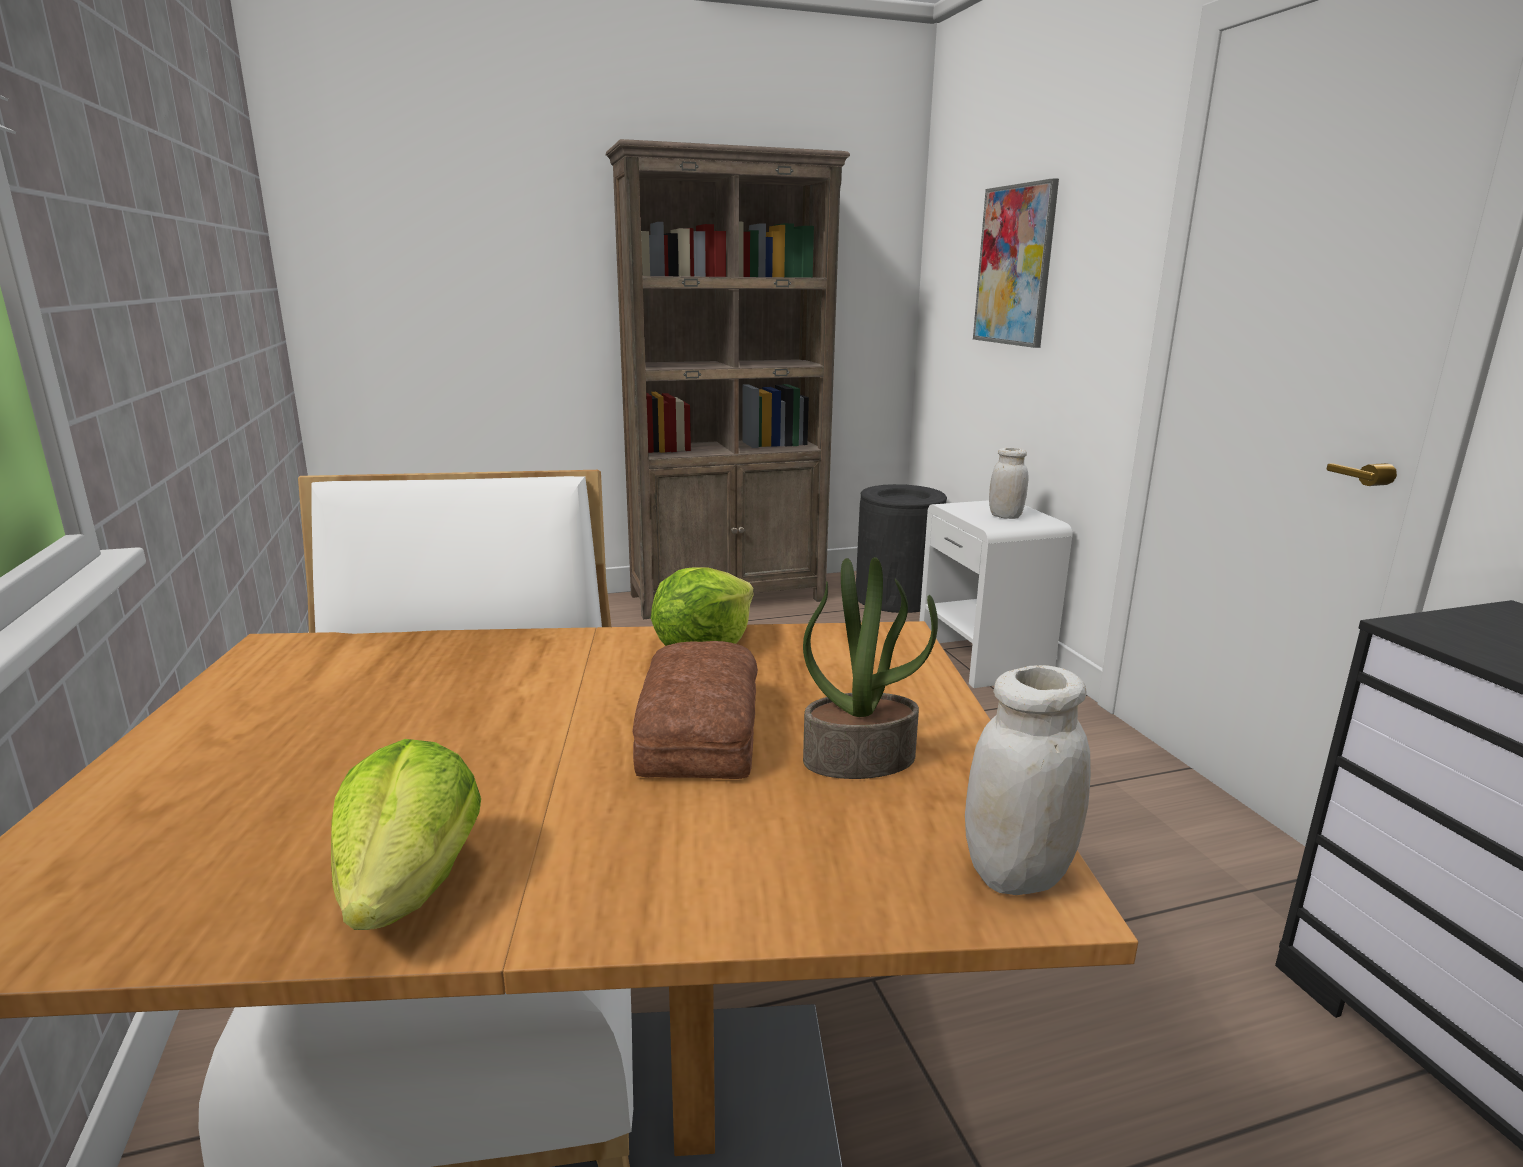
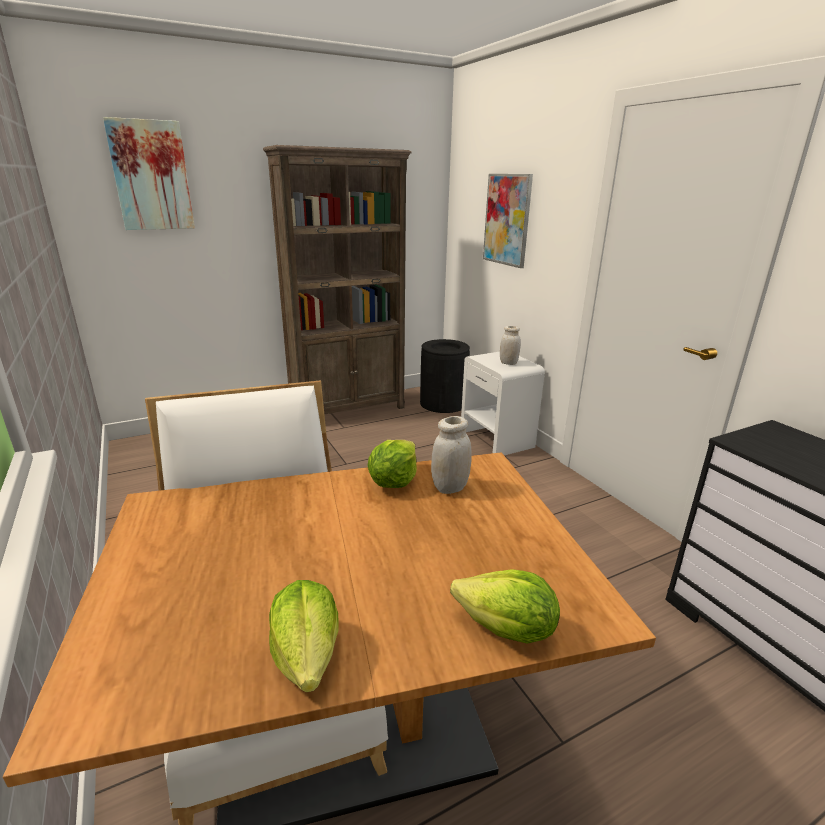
camera: 10 degrees left, 5 degrees up
bread [632,641,758,779] -> none
potted plant [803,557,938,779] -> none
white jar [965,665,1091,895] -> white jar moved to [431,416,472,494]
none -> picture [103,117,195,230]
none -> lettuce [450,569,560,644]

